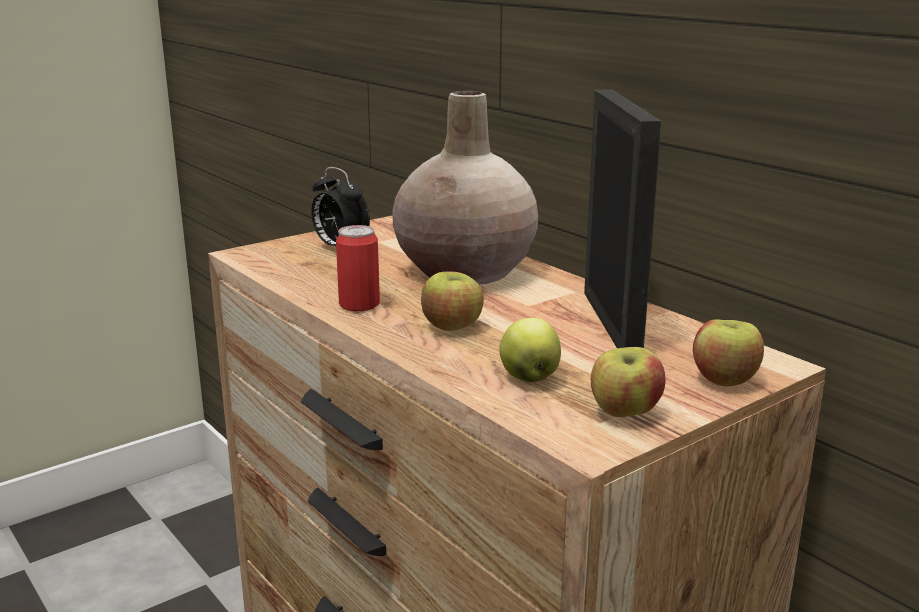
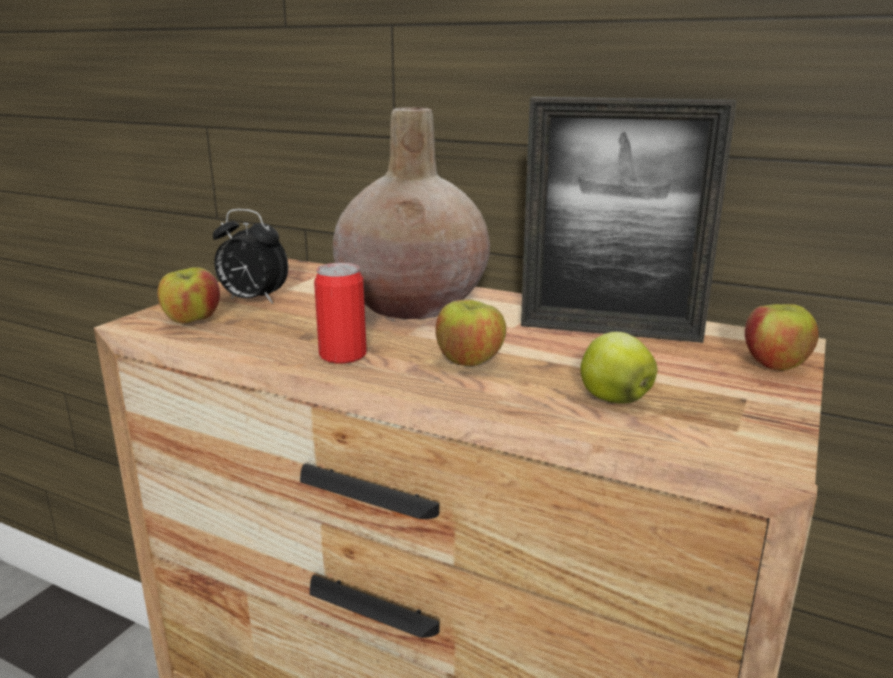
camera: 25 degrees left, 0 degrees up
picture frame [584,90,662,348] -> picture frame turned 135 degrees clockwise [521,97,737,343]
apple [591,347,666,417] -> apple moved to [158,267,220,323]

